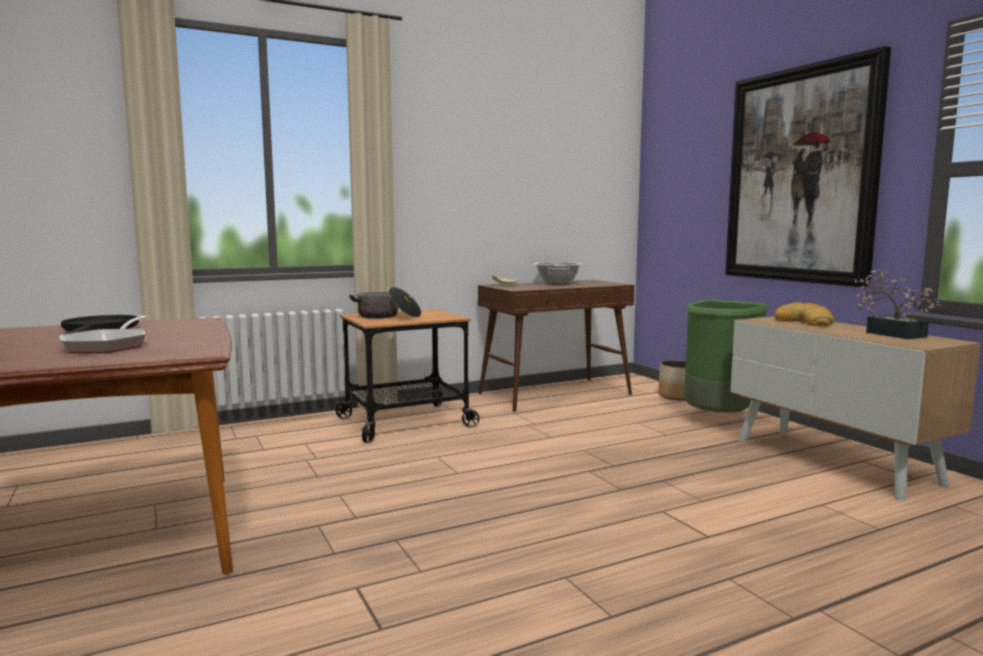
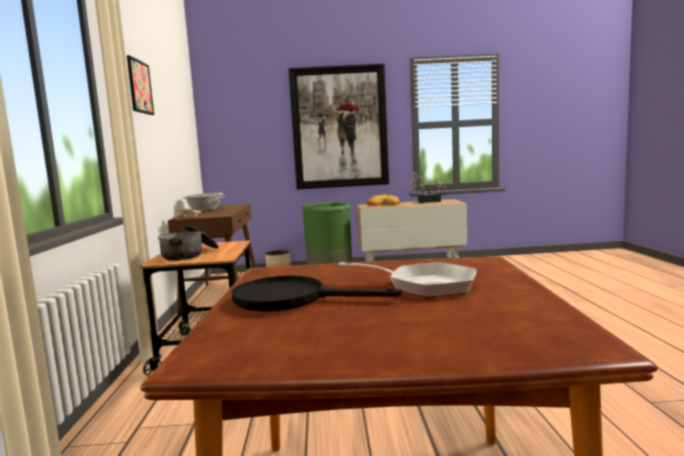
camera: 65 degrees left, 0 degrees up
none -> picture [127,55,154,115]

